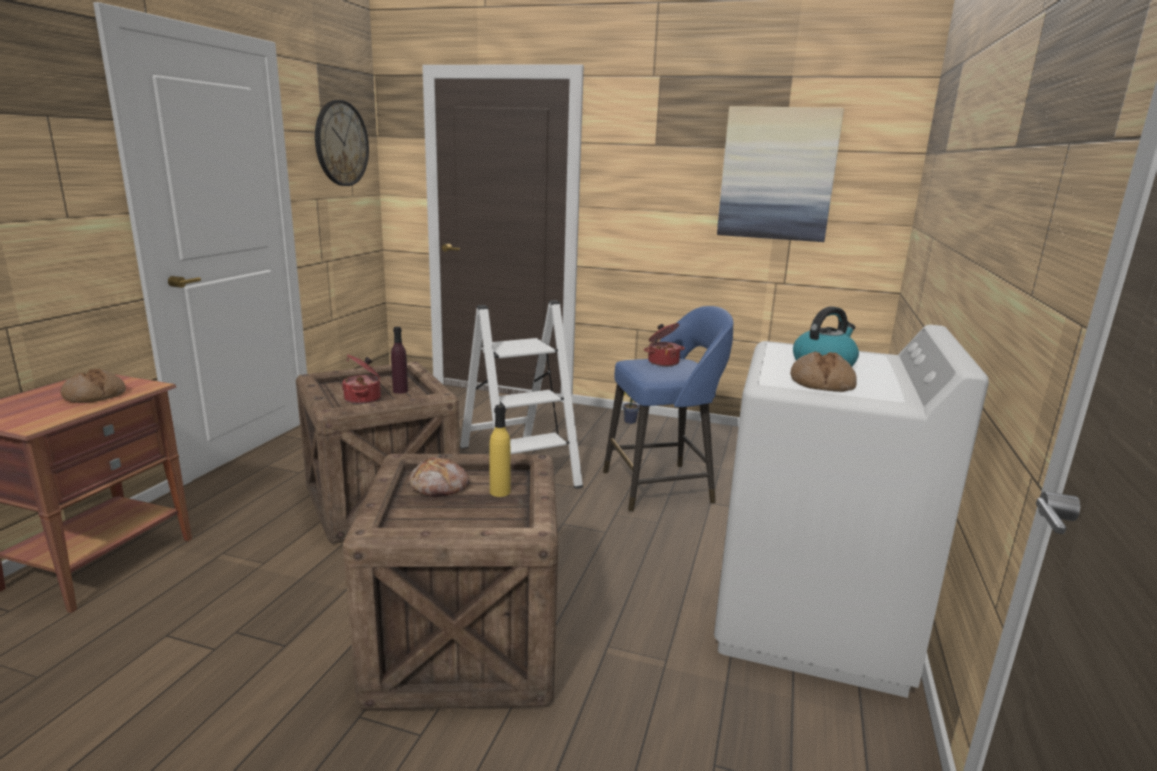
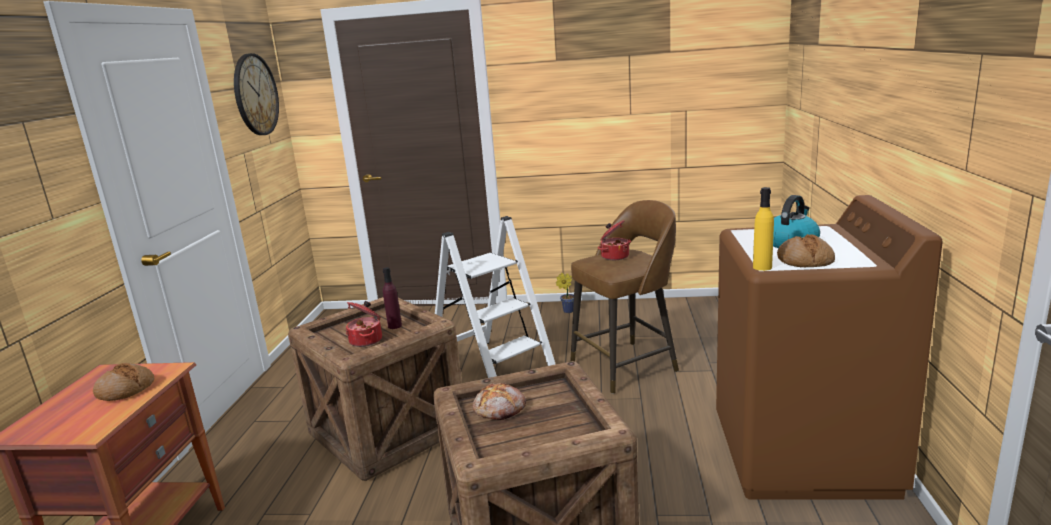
camera: 10 degrees left, 0 degrees up
yellow bottle [489,405,510,497] -> yellow bottle moved to [753,187,774,271]
blue stool [603,306,733,512] -> brown stool [570,200,679,394]
white washing machine [714,325,989,698] -> brown washing machine [716,195,943,500]
picture [717,106,844,242] -> none

